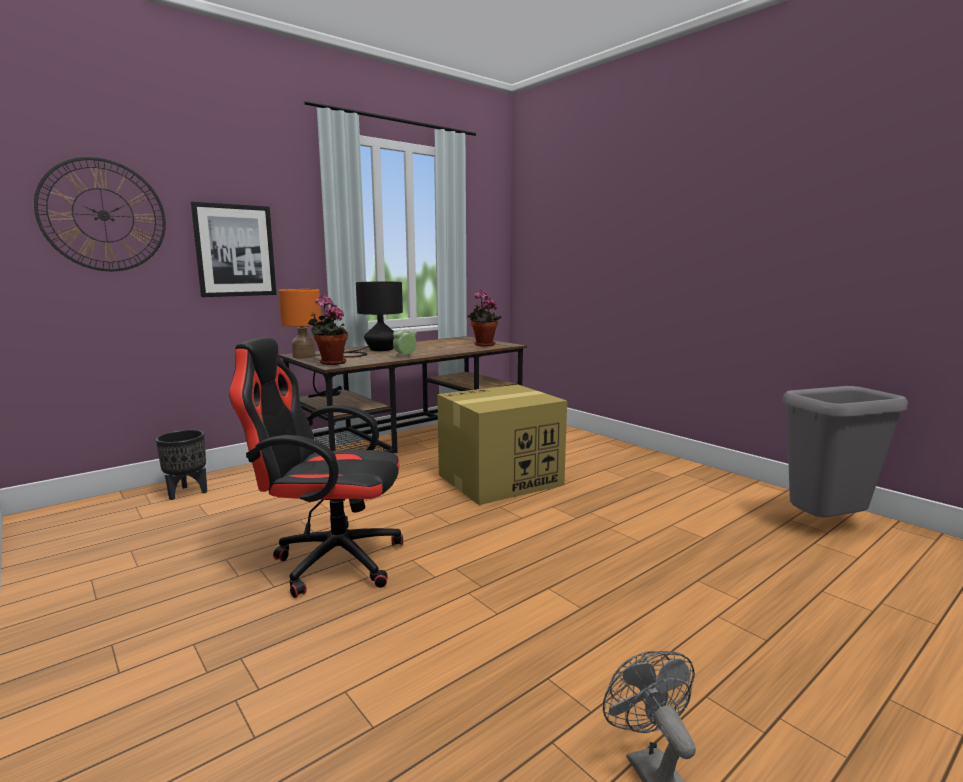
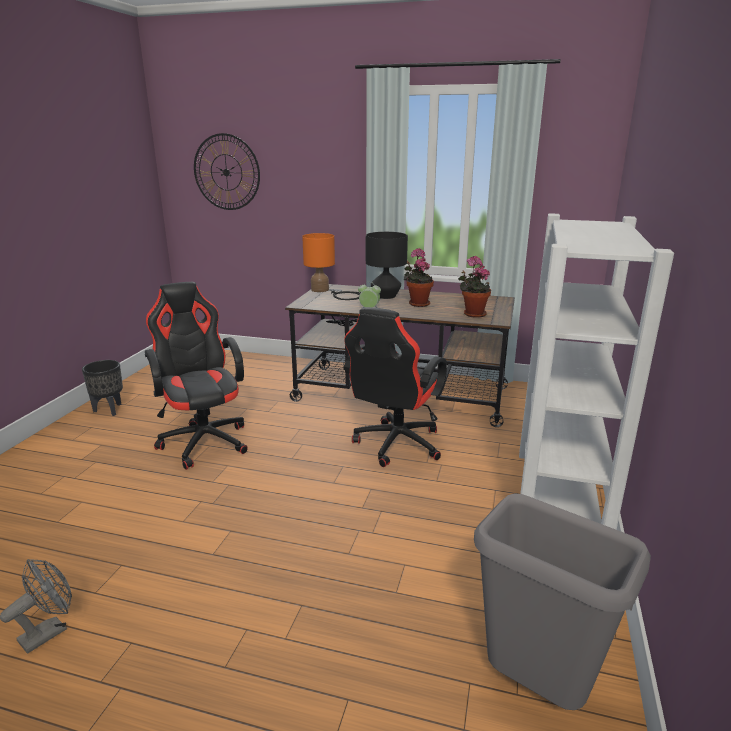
camera: 55 degrees right, 10 degrees up
black planter [156,430,207,500] -> black planter moved to [82,360,123,416]
picture [191,202,277,297] -> none
potted plant [308,295,348,365] -> potted plant moved to [404,248,434,307]
cardboard box [437,385,567,505] -> black office chair [343,307,447,467]
none -> white bookcase [519,213,674,530]

